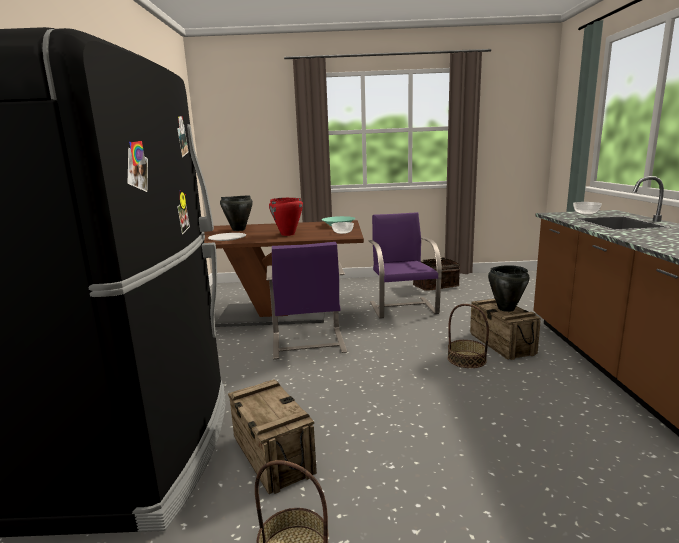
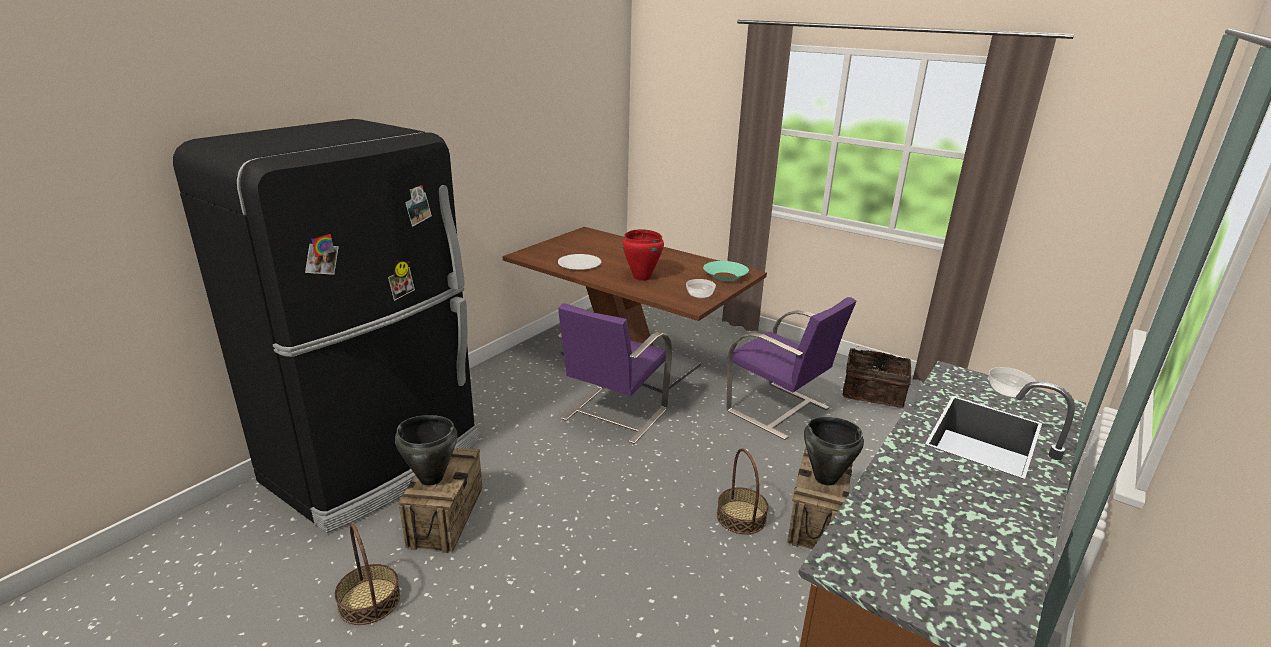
camera: 35 degrees right, 10 degrees up
black cooking pot [220,196,253,231] -> black cooking pot moved to [395,415,458,486]
purple chair [368,212,442,319] -> purple chair turned 105 degrees clockwise [726,297,857,440]

